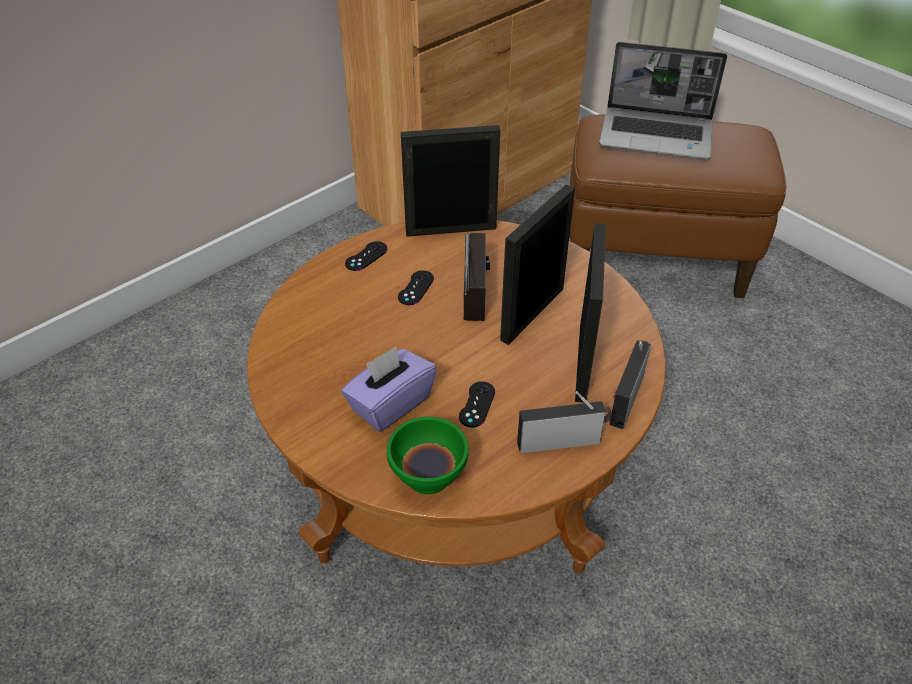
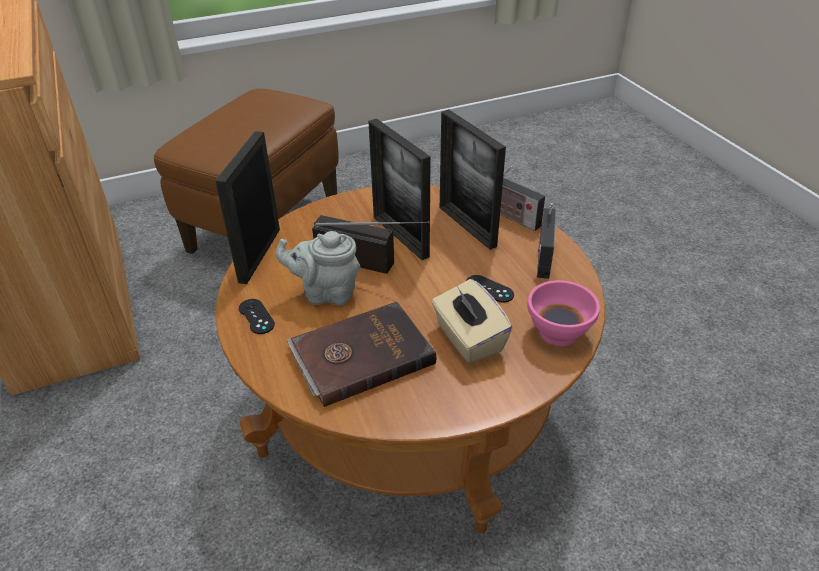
camera: 70 degrees left, 5 degrees down
purple tissue box [341,346,437,432] -> beige tissue box [431,279,513,363]
green bowl [387,417,468,494] -> pink bowl [527,280,600,346]
black game controller [398,270,434,305] -> grey teapot [275,231,360,305]
picture frame [575,224,606,403] -> picture frame turned 150 degrees counterclockwise [440,109,506,250]
laptop [599,42,727,159] -> none
none -> brown book [287,302,436,407]

